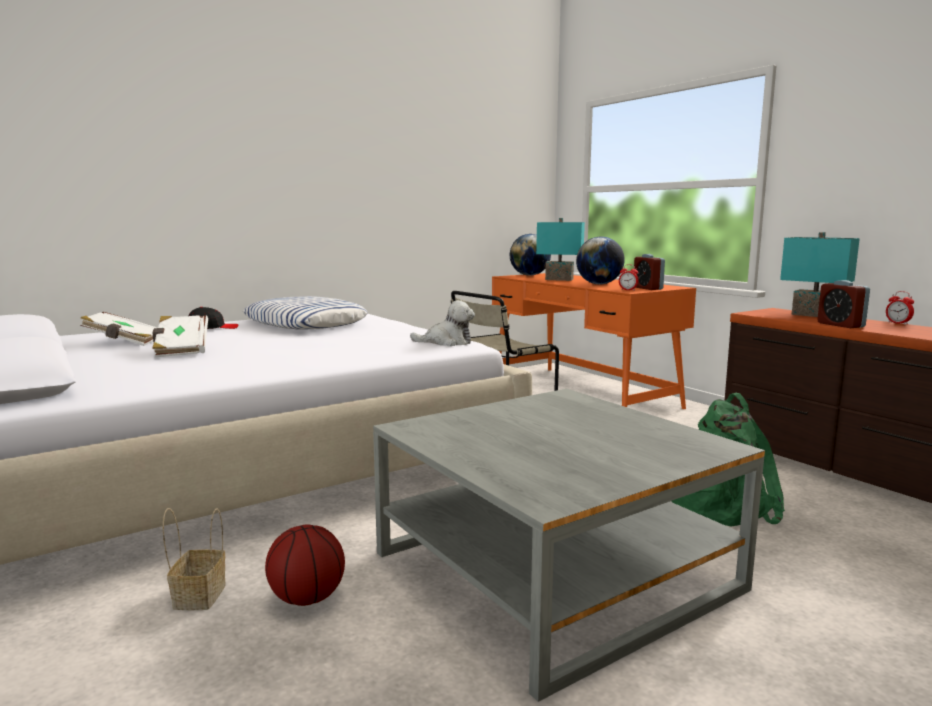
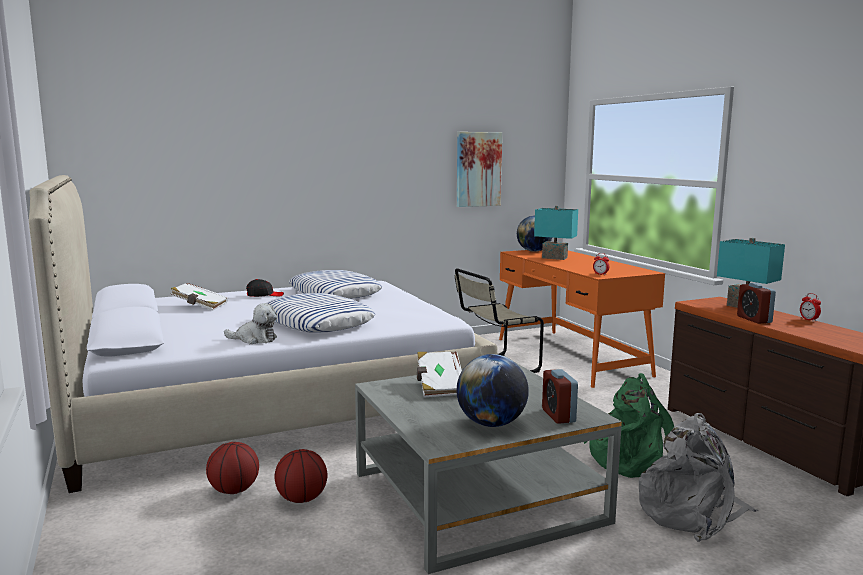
camera: 10 degrees right, 0 degrees up
white book [152,315,208,357] -> white book moved to [417,351,462,397]
basket [163,508,226,610] -> basketball [206,442,259,494]
plush toy [410,300,475,346] -> plush toy moved to [224,303,277,344]
globe [576,236,625,284] -> globe moved to [457,354,529,427]
alarm clock [634,254,665,290] -> alarm clock moved to [542,369,578,424]
none -> pillow [267,293,375,333]
none -> picture [457,132,502,207]
none -> grey backpack [639,413,758,542]

